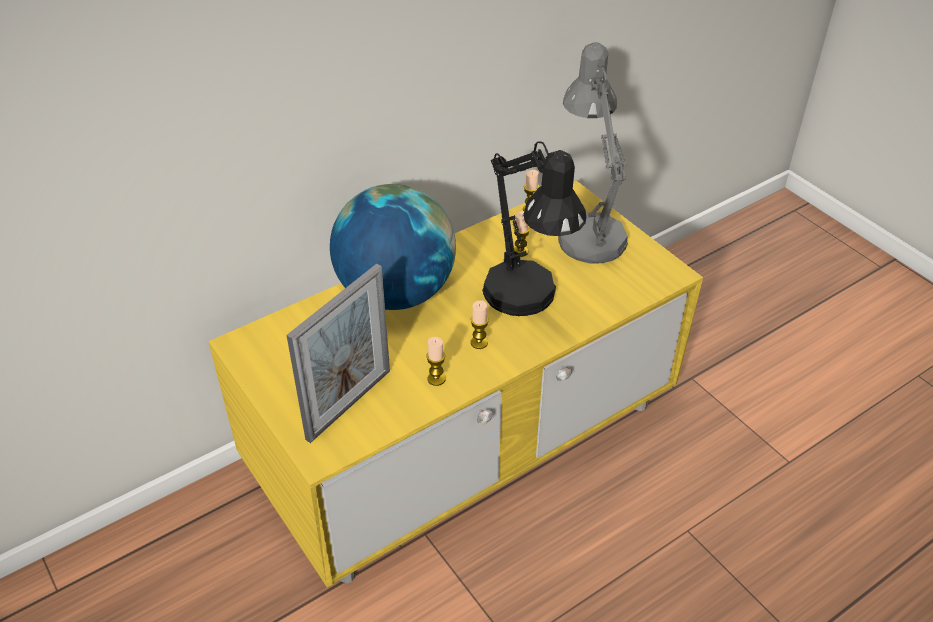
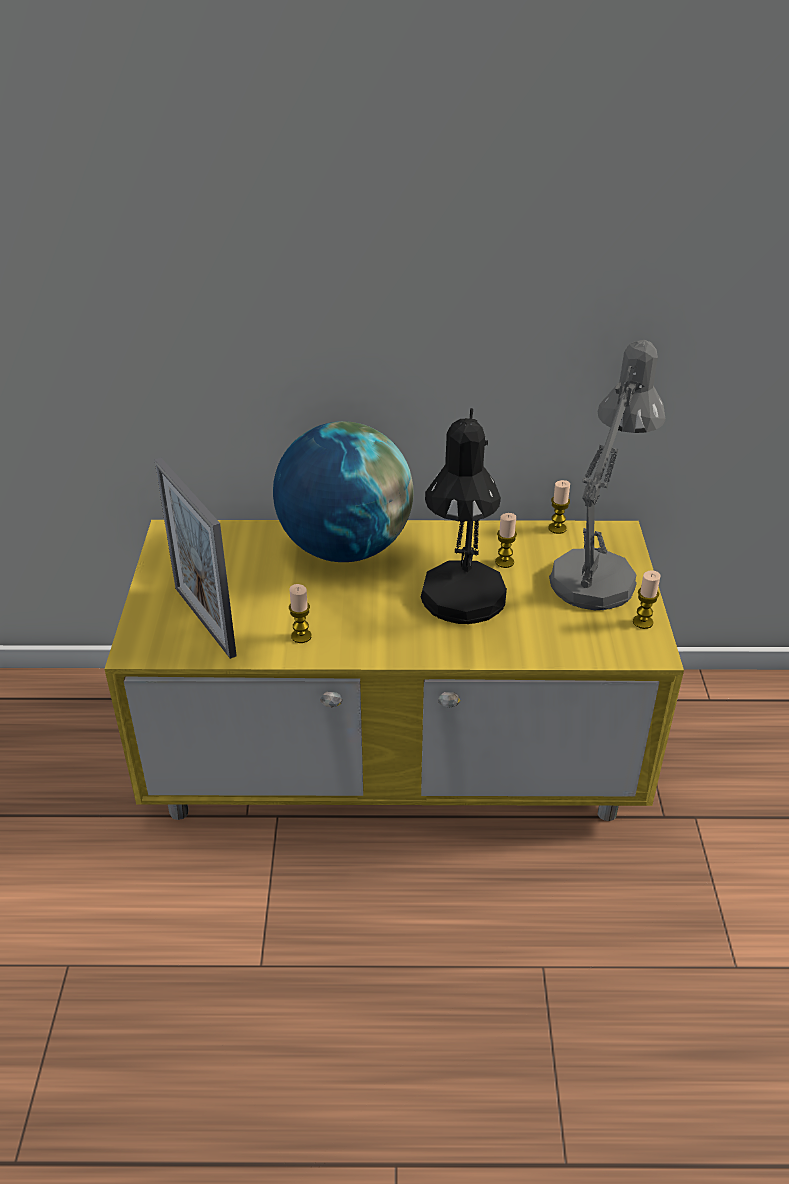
camera: 35 degrees right, 5 degrees down
picture frame [286,264,390,443] -> picture frame turned 75 degrees clockwise [155,458,237,659]
candle [471,300,489,349] -> candle moved to [633,570,661,629]

